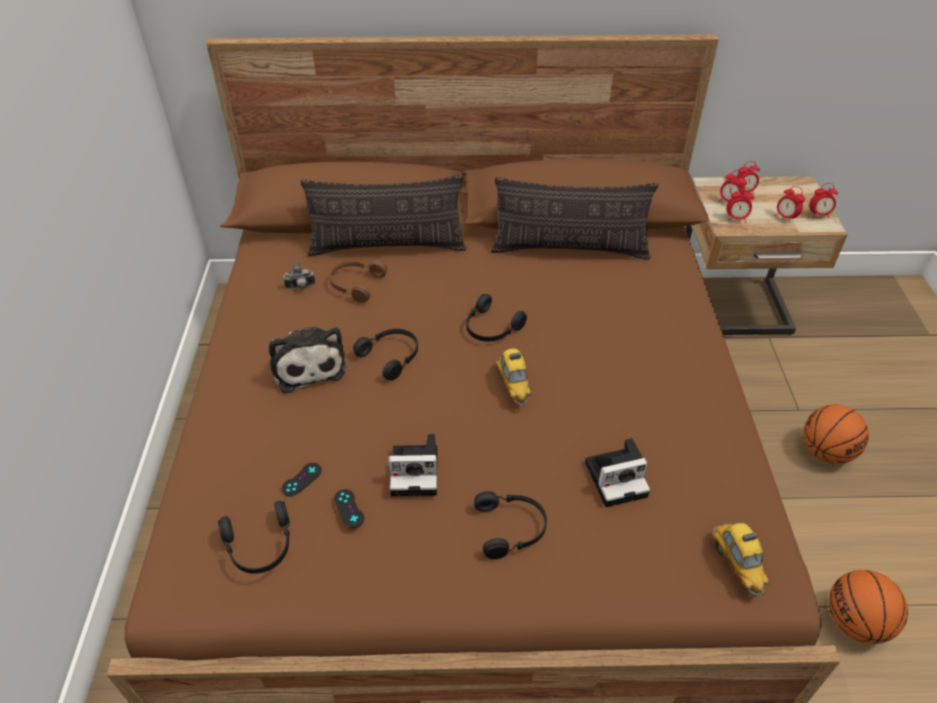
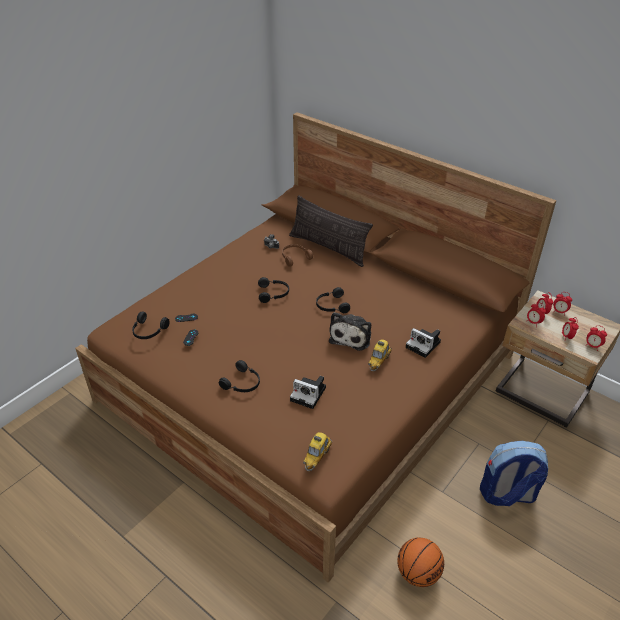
camera: 40 degrees right, 5 degrees down
plush toy [269,327,346,393] -> plush toy moved to [329,312,371,351]
camera [389,434,438,496] -> camera moved to [406,328,441,358]
pillow [491,177,658,260] -> none
toy car [496,349,531,406] -> toy car moved to [368,340,392,372]
basketball [804,405,869,464] -> backpack [480,441,548,506]

